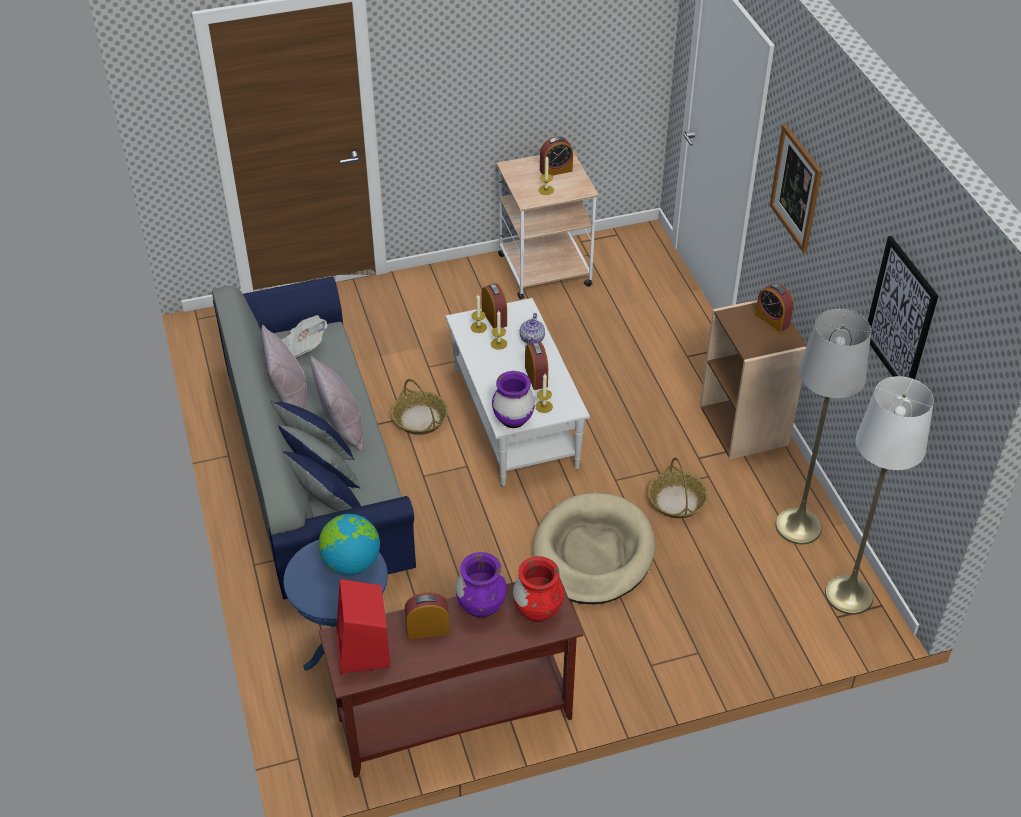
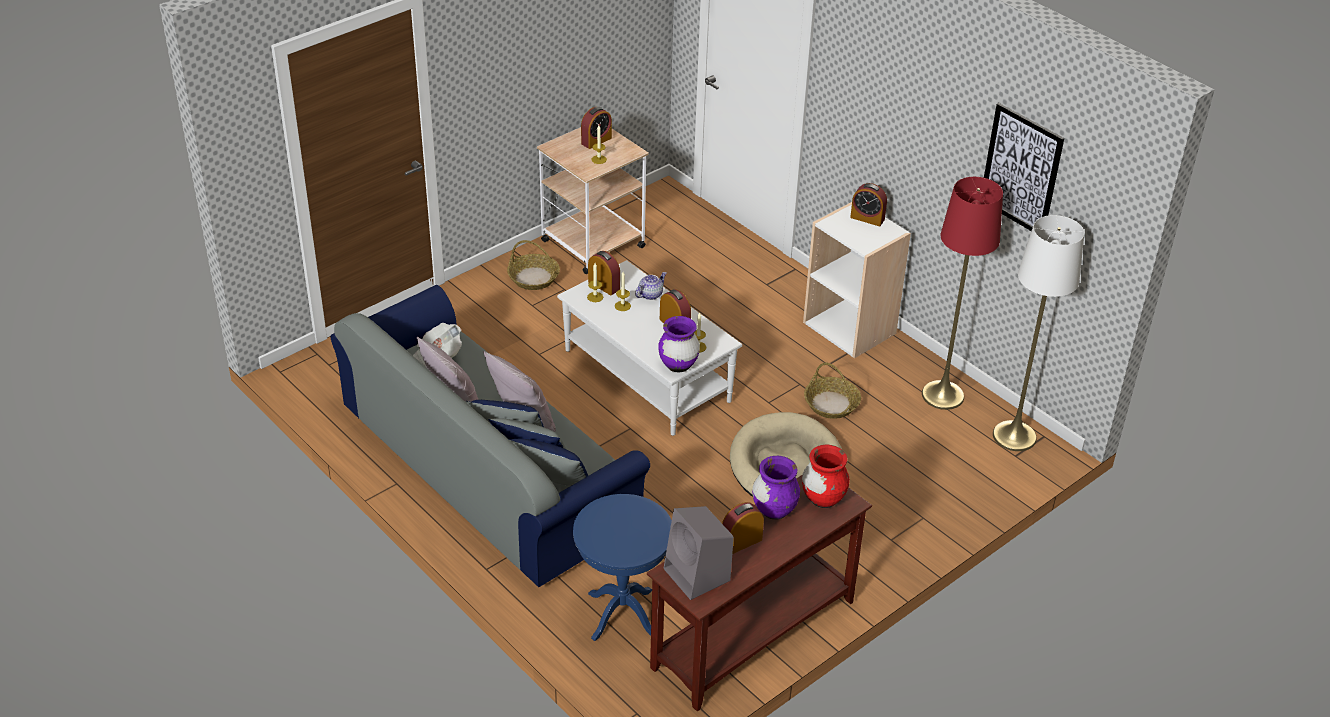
camera: 25 degrees left, 5 degrees down
globe [319,514,380,575] -> none
red speaker [336,579,391,674] -> grey speaker [664,506,734,600]
basket [391,379,448,435] -> basket moved to [507,240,560,290]
teapot [520,313,545,344] -> teapot turned 120 degrees counterclockwise [635,272,666,300]
brown bookcase [700,300,807,459] -> white bookcase [803,202,911,358]
picture [770,124,822,253] -> none
grey floor lamp [775,309,871,544] -> red floor lamp [922,177,1003,410]

